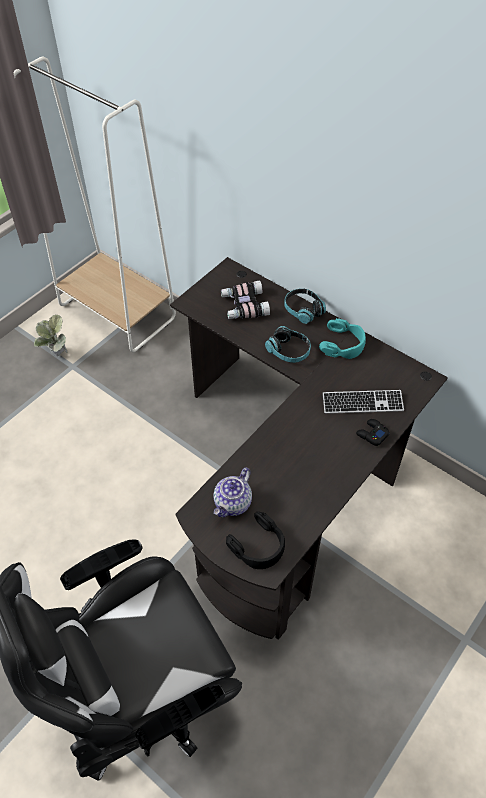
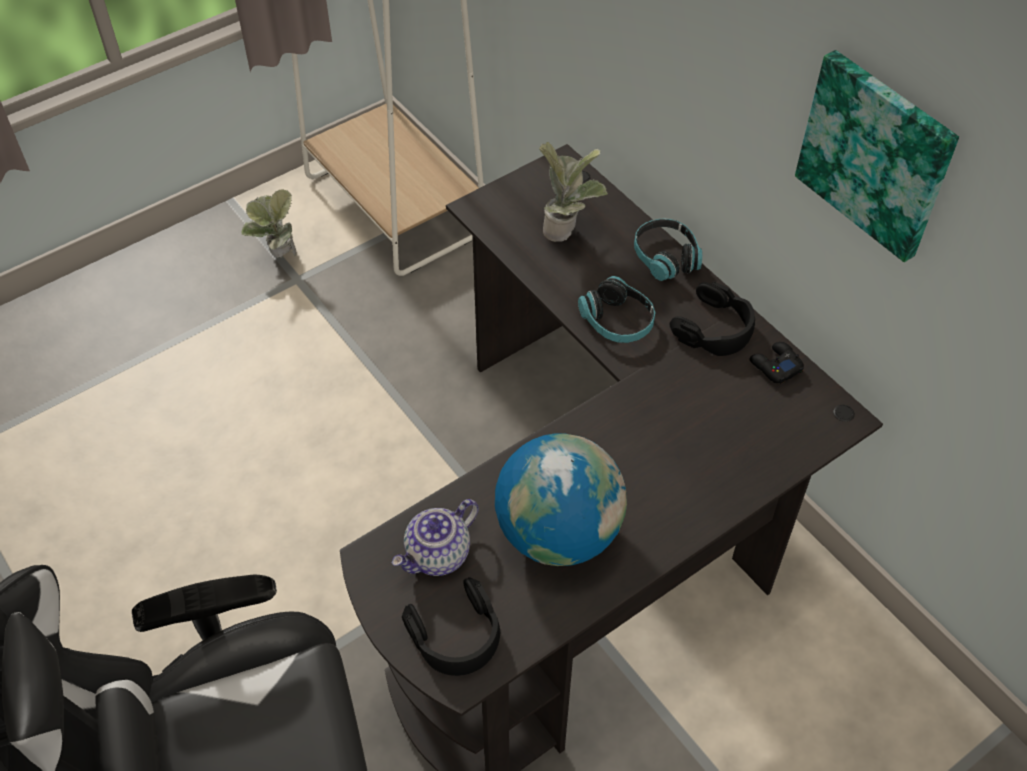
camera: 15 degrees right, 0 degrees up
binoculars [221,281,270,319] -> potted plant [539,142,608,242]
turquoise headphones [319,318,366,359] -> black headphones [670,282,755,356]
keyboard [322,390,404,414] -> none
black game controller [356,419,390,446] -> black game controller moved to [749,342,804,384]
none -> globe [495,433,627,566]
none -> picture [795,50,959,262]

